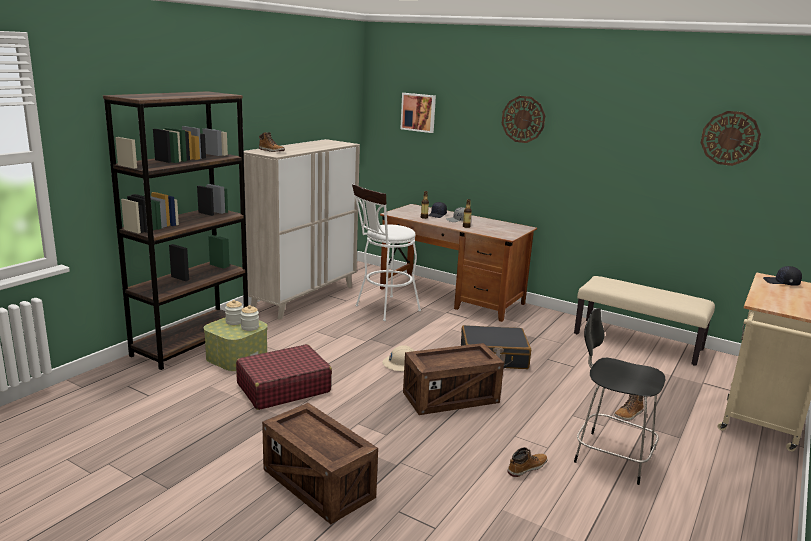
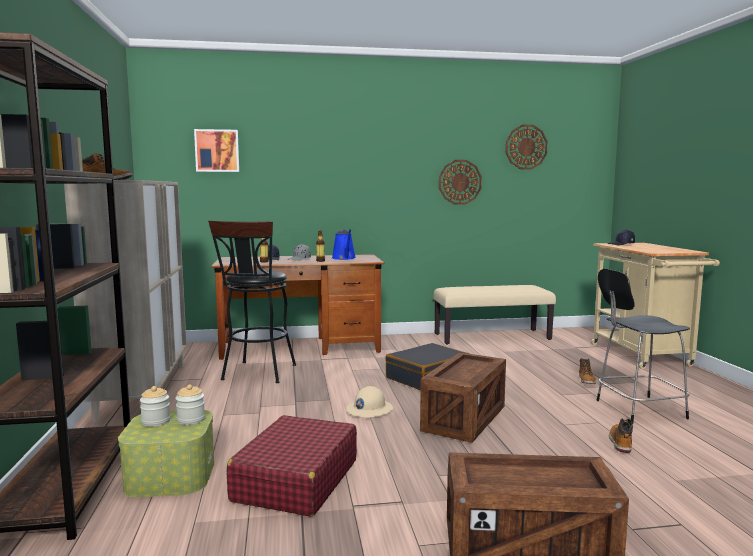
camera: 40 degrees left, 10 degrees down
white stool [352,184,421,321] -> black stool [208,221,296,383]
wall clock [502,96,545,143] -> wall clock moved to [439,160,482,205]
none -> blue watering can [332,229,356,260]

